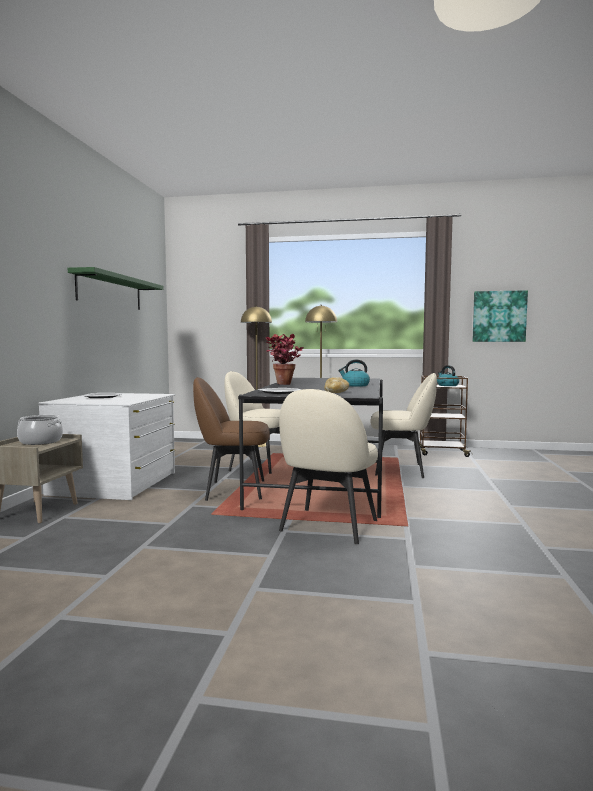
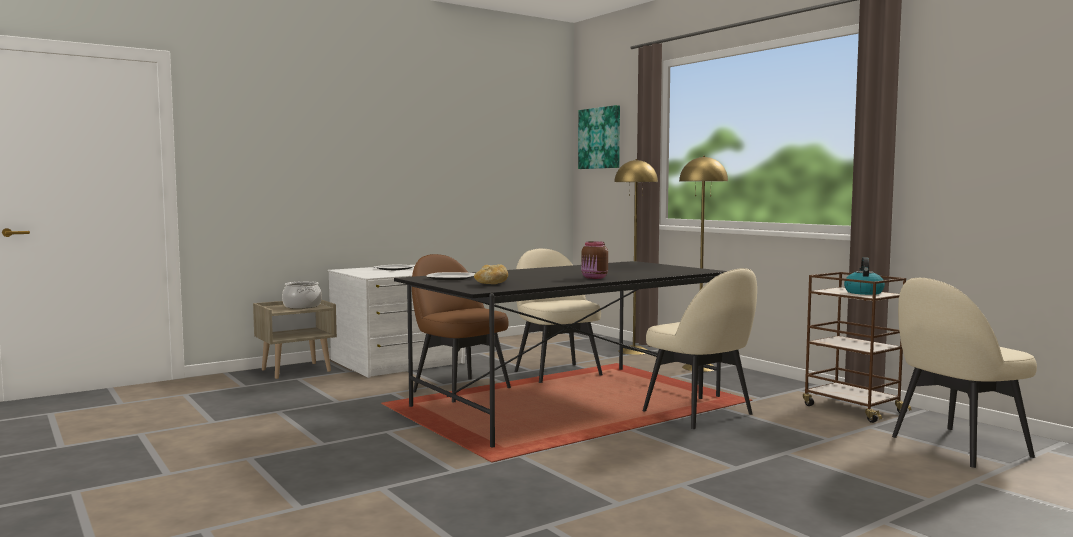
camera: 45 degrees right, 0 degrees up
green shelf [68,267,164,310] -> none
potted plant [266,334,303,385] -> none
beige chair [279,389,378,544] -> beige chair moved to [892,278,1037,468]
kettle [338,360,370,387] -> brown jar [581,241,608,279]
picture [472,290,528,342] -> picture moved to [578,105,620,169]

